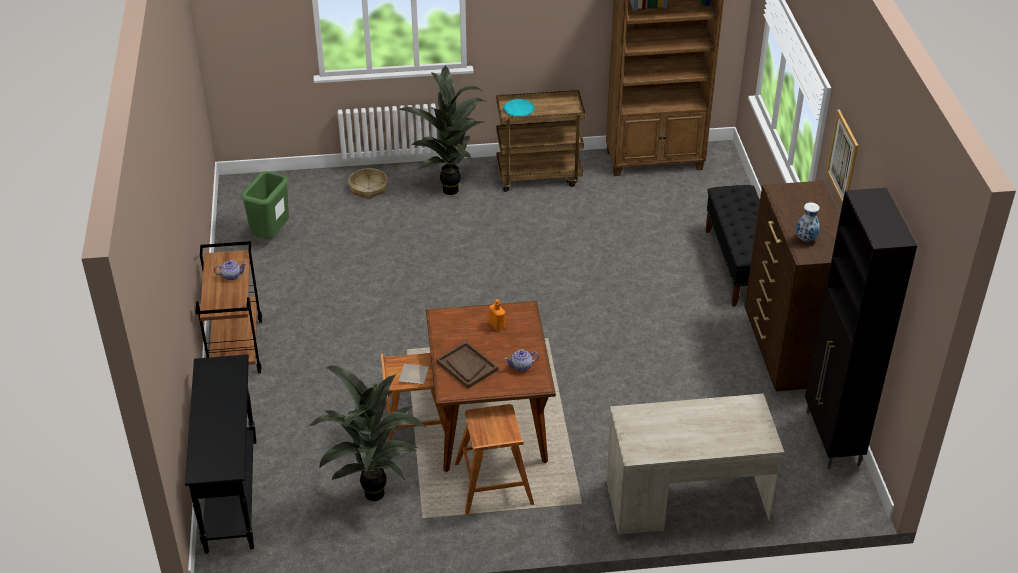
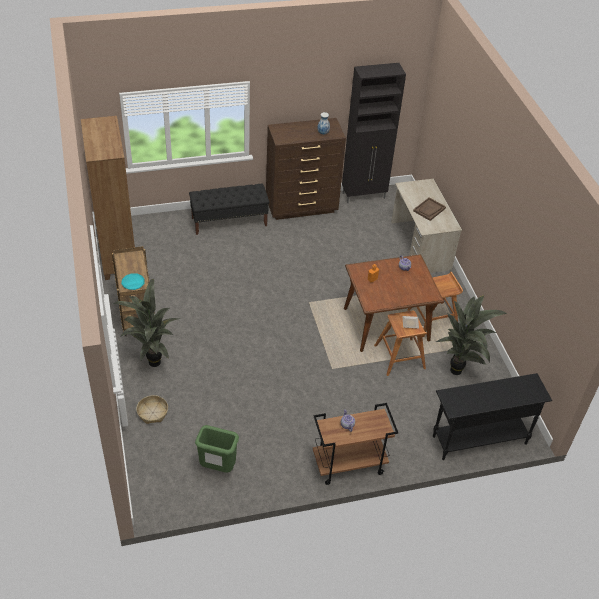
camera: 100 degrees left, 5 degrees up
brown tray [436,342,498,389] -> brown tray moved to [413,197,446,221]
picture [826,110,859,204] -> none

